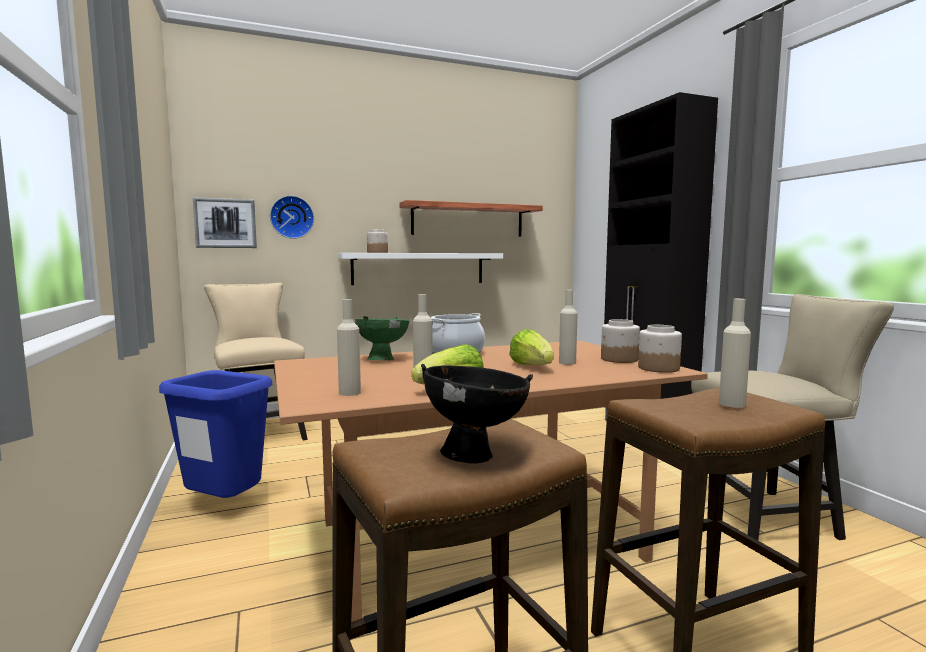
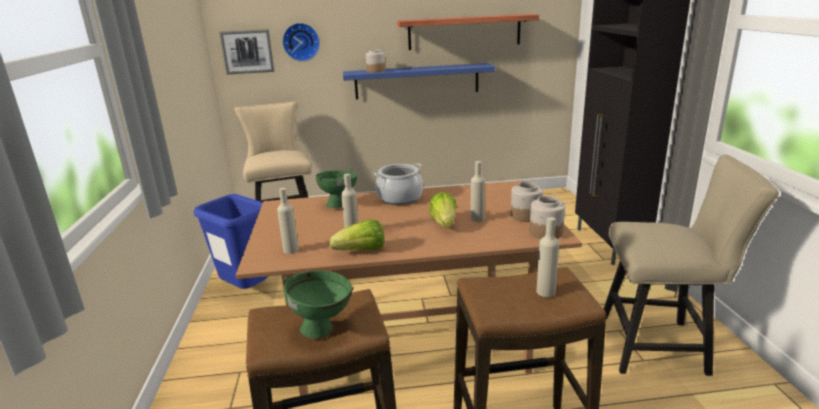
camera: 15 degrees right, 15 degrees up
white shelf [338,253,503,285] -> blue shelf [343,63,495,100]
black bowl [421,364,533,464] -> green bowl [284,270,354,339]

